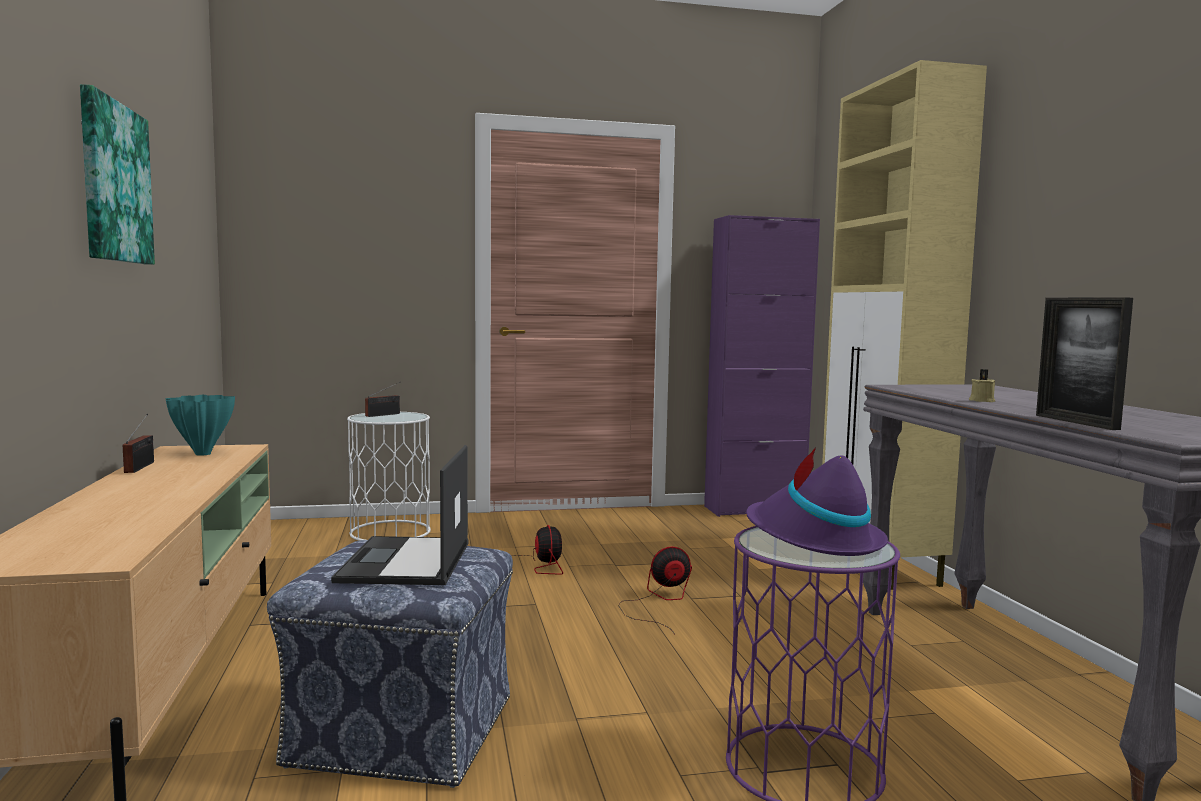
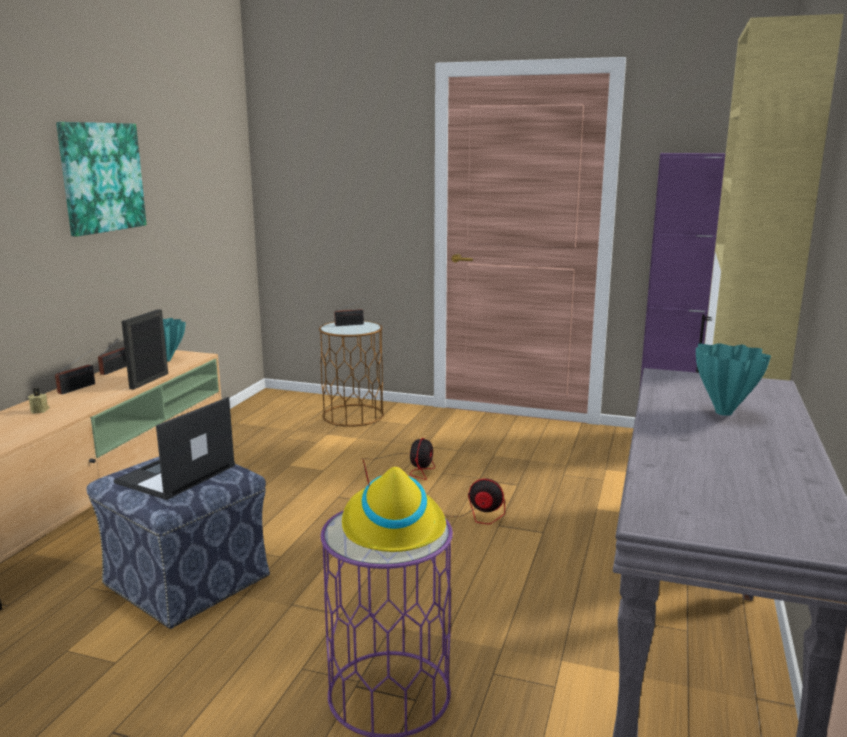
camera: 30 degrees right, 10 degrees up
white side table [347,412,431,541] -> brown side table [319,321,384,427]
purple hat [746,447,888,556] -> yellow hat [342,459,446,552]
beige candle [969,369,995,402] -> beige candle moved to [28,388,50,413]
picture frame [1036,298,1133,430] -> picture frame moved to [121,309,168,389]
none -> radio [55,349,95,394]
none -> turquoise vase [696,343,771,416]

